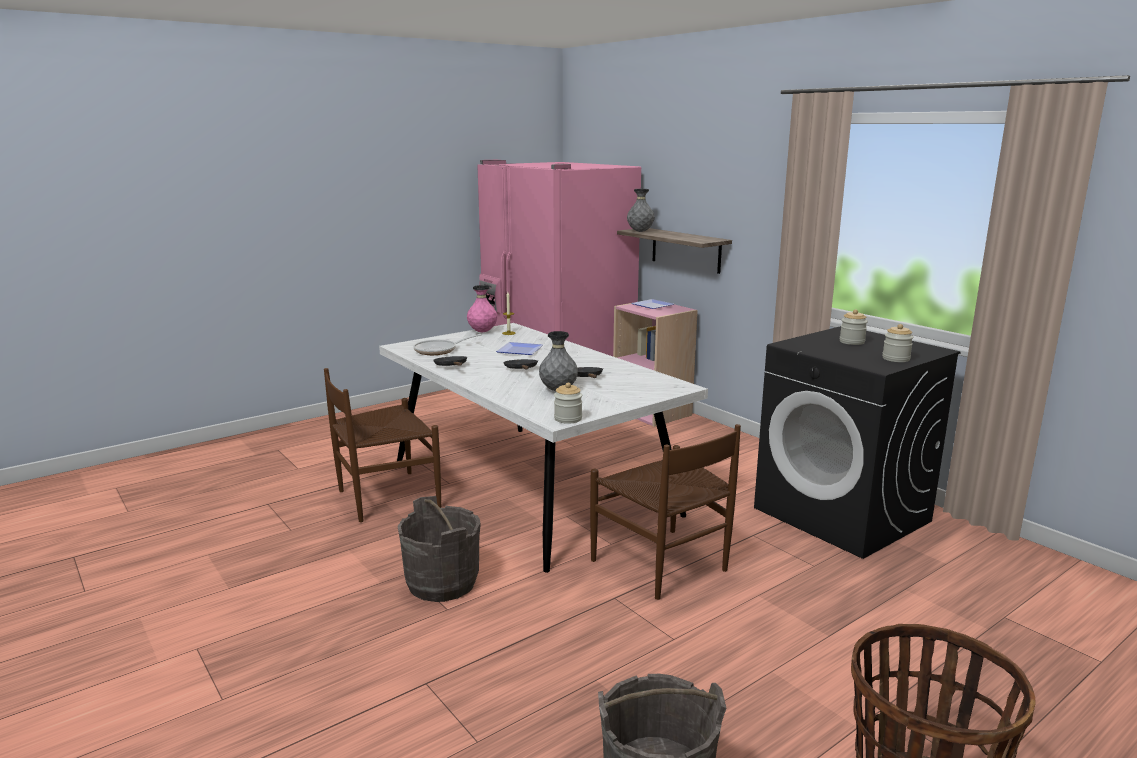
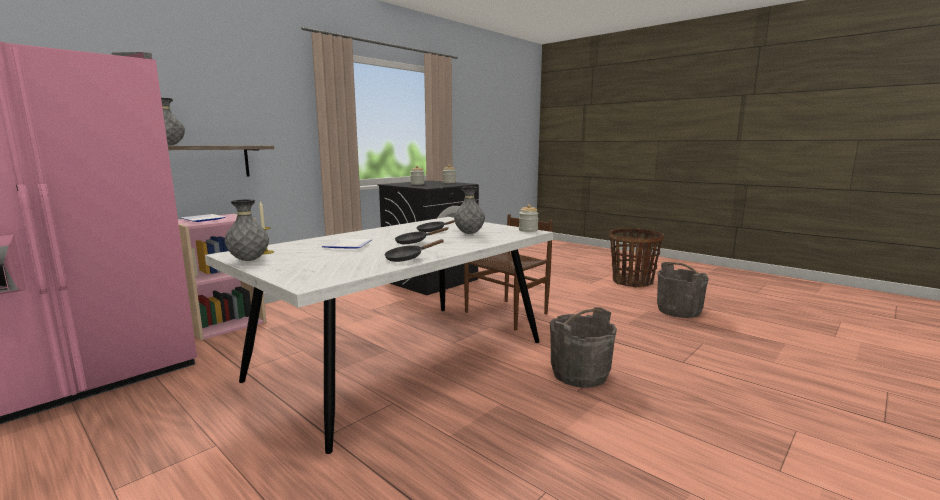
camera: 100 degrees left, 5 degrees down
brown chair [324,368,441,522] -> none
frying pan [413,334,482,355] -> none
pink vase [467,285,497,332] -> grey vase [225,199,269,261]

